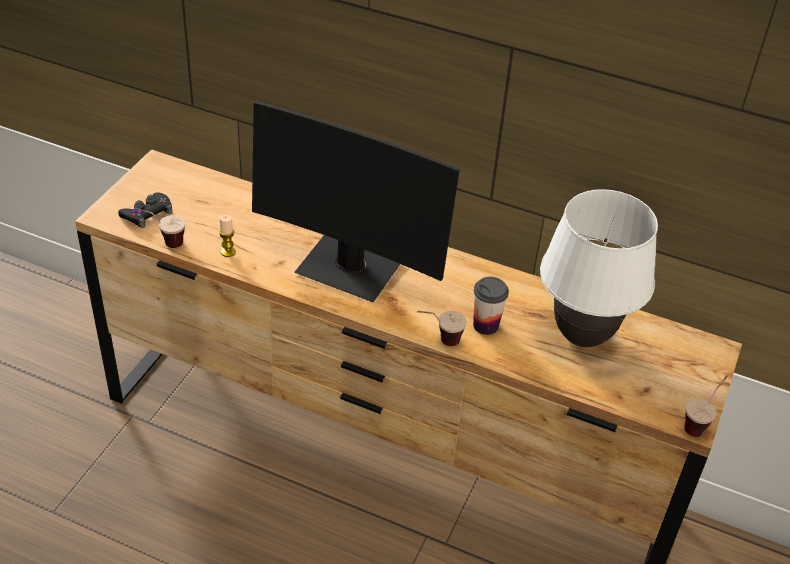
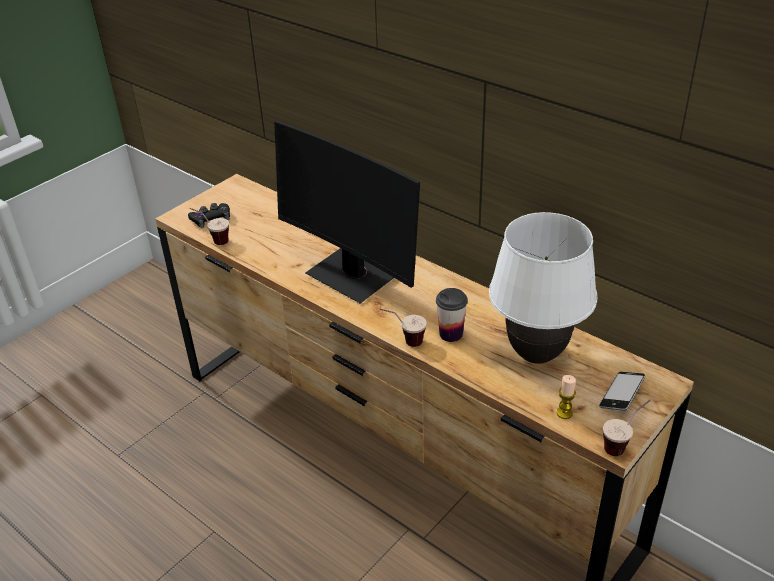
camera: 20 degrees right, 5 degrees down
candle [219,214,236,257] -> candle moved to [556,375,576,419]
none -> phone [599,372,645,411]

